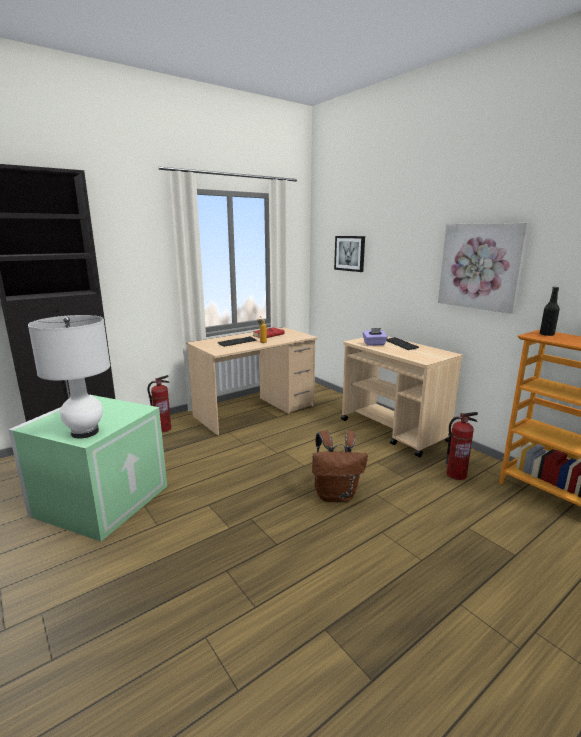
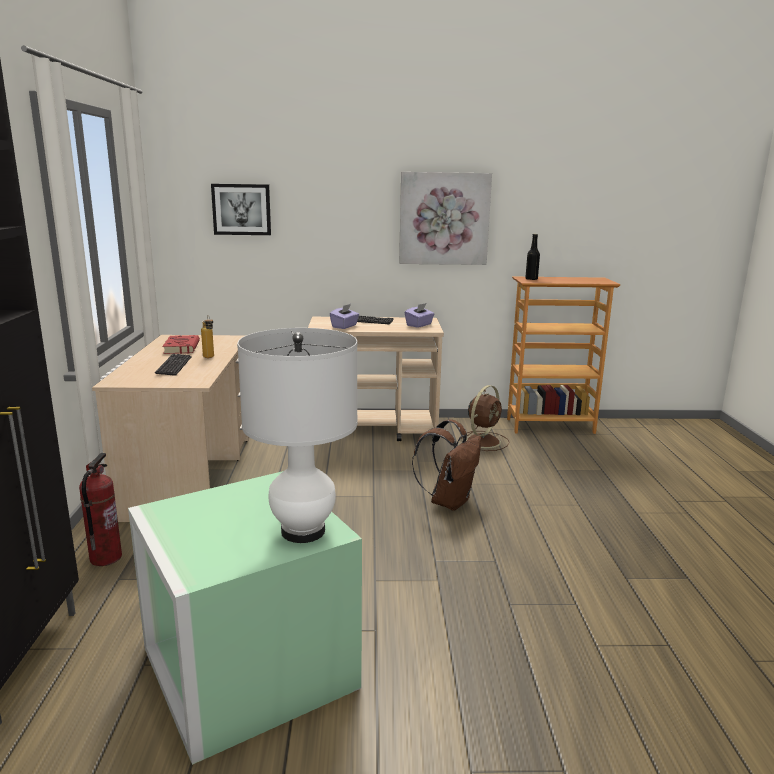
camera: 55 degrees left, 0 degrees up
fire extinguisher [446,412,478,480] -> brown fan [466,385,510,451]
none -> purple tissue box [405,303,435,328]

